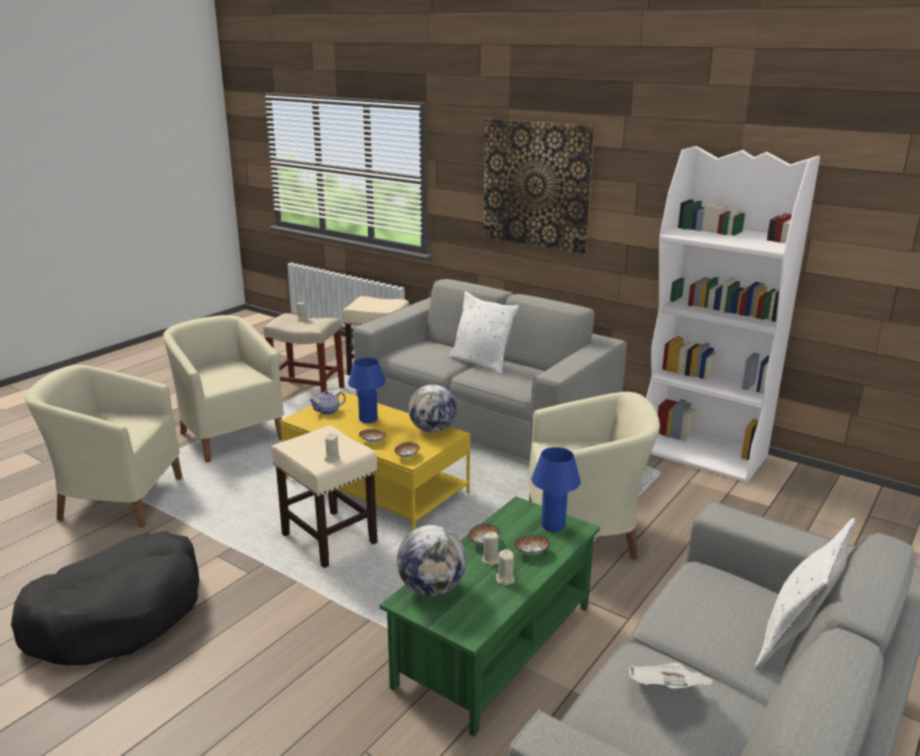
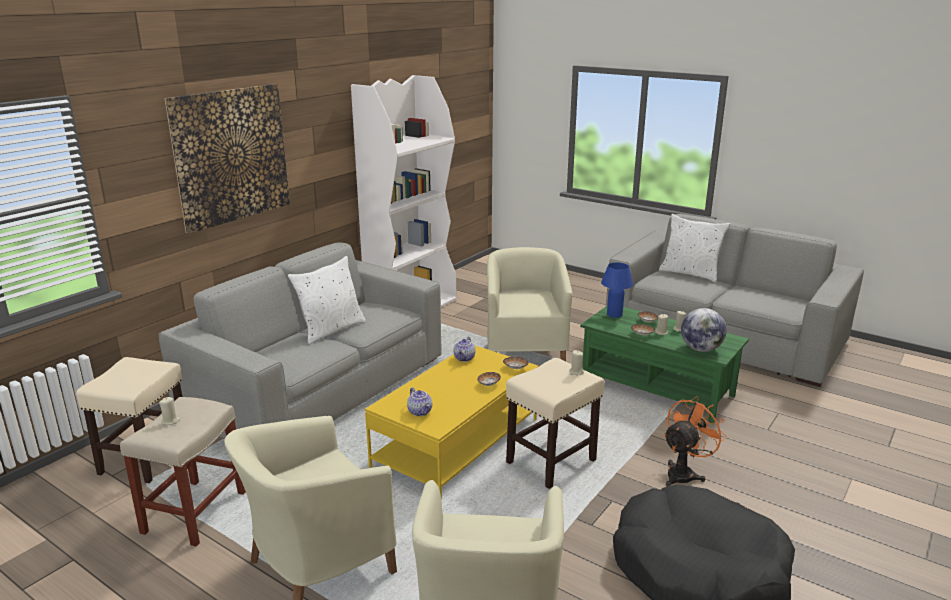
camera: 90 degrees left, 0 degrees up
blue table lamp [348,358,386,423] -> none
globe [408,385,457,433] -> teapot [454,337,476,362]
newspaper [629,663,713,688] -> none
none -> orange fan [663,396,727,487]

